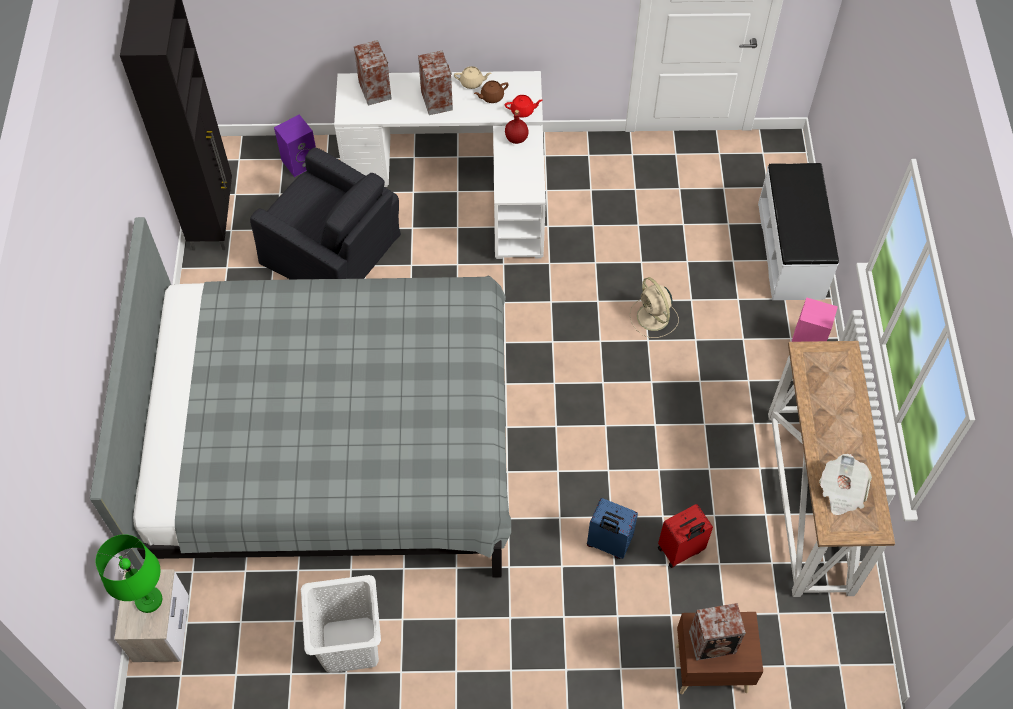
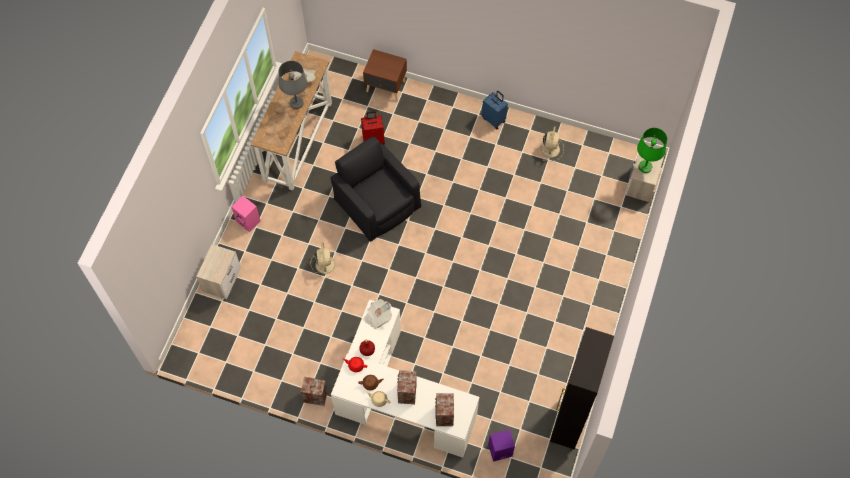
camera: 160 degrees left, 5 degrees up
grey bed [90,217,511,578] -> none
black armchair [250,148,401,280] -> black armchair moved to [331,137,421,242]
white laundry basket [301,575,381,673] -> beige fan [537,126,564,161]
blue suitcase [587,498,638,559] -> blue suitcase moved to [482,91,508,129]
speaker [689,603,746,661] -> speaker moved to [301,377,328,406]
white bench [758,163,839,300] -> nightstand [196,244,241,299]
none -> grey table lamp [279,61,307,109]
none -> newspaper [363,299,392,329]

